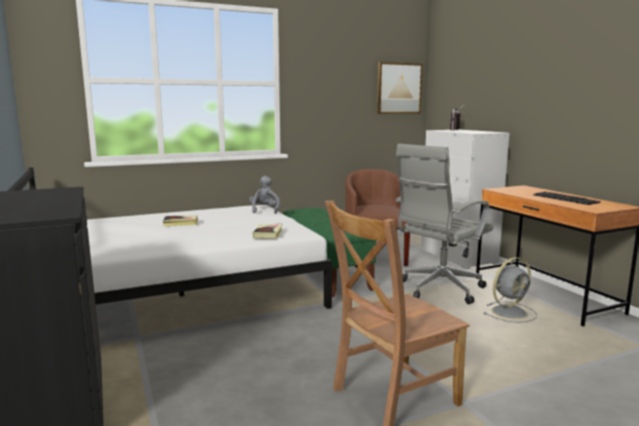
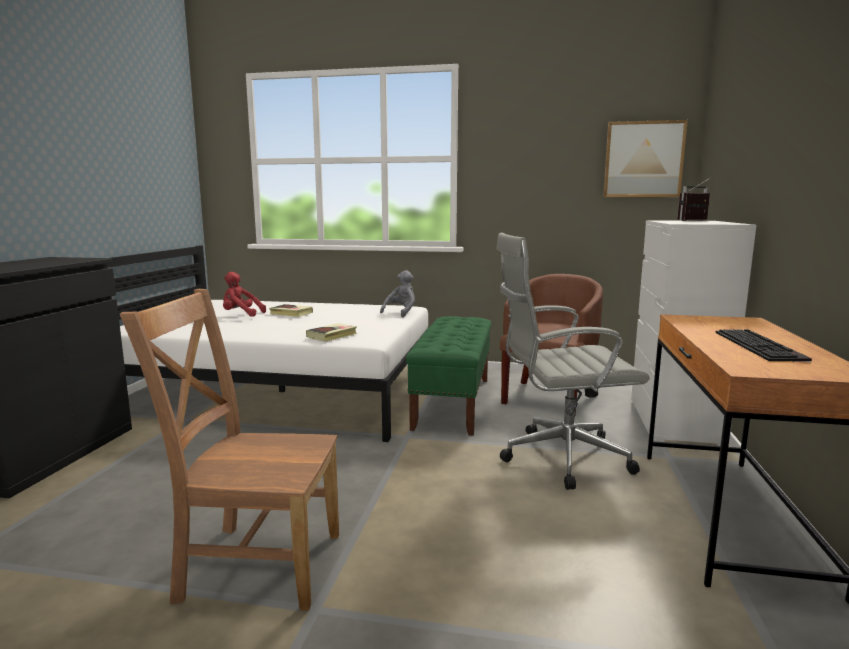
camera: 35 degrees right, 0 degrees up
grey fan [484,257,537,323] -> none
none -> red plush toy [223,272,266,317]

